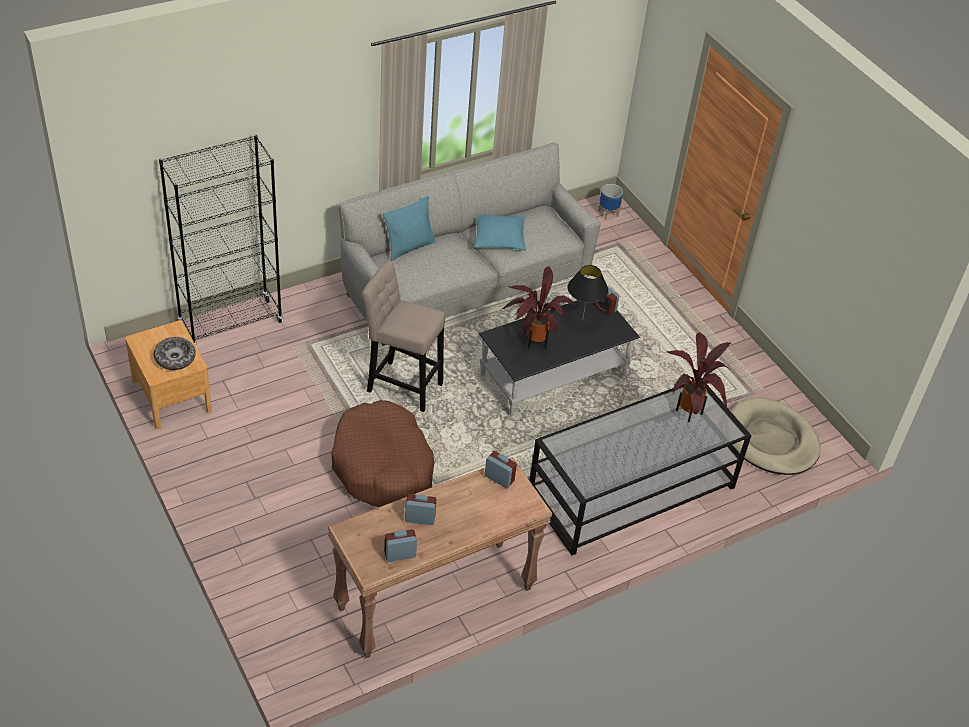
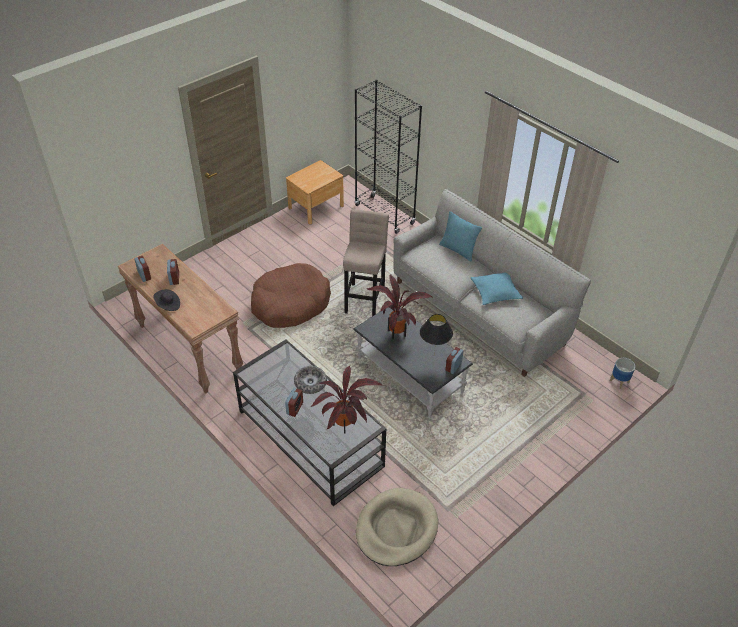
camera: 80 degrees right, 0 degrees up
bowl [154,337,196,370] -> bowl moved to [294,366,327,394]
alarm clock [485,451,517,488] -> alarm clock moved to [285,388,303,417]
none -> black hat [153,289,180,311]

